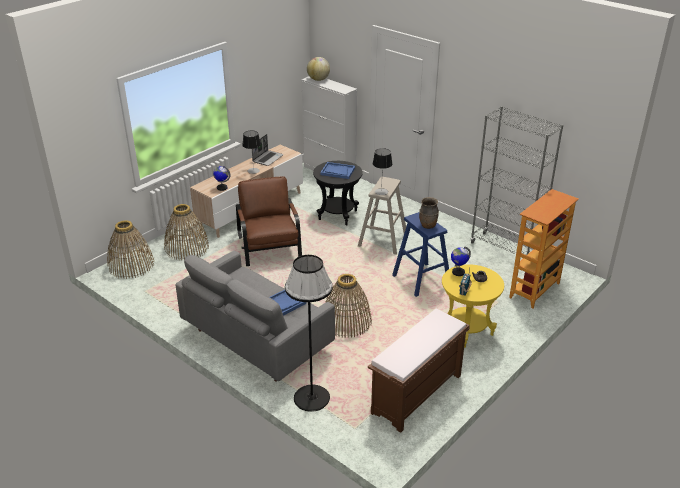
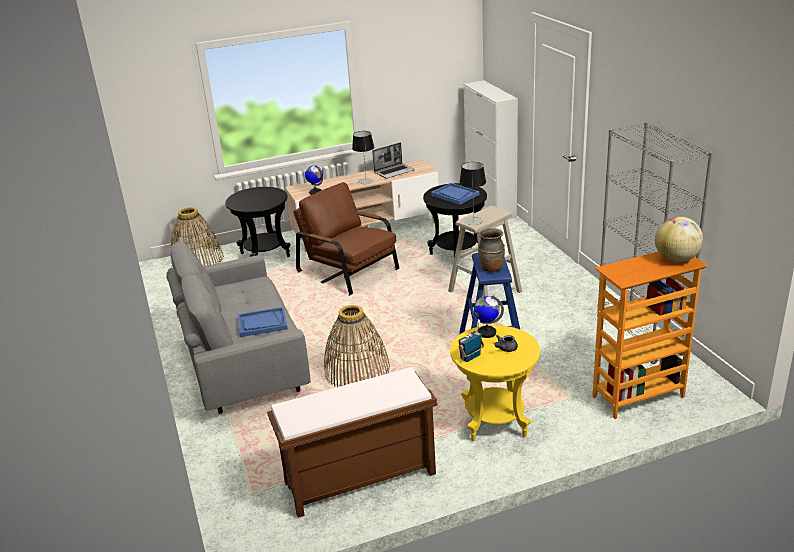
camera: 30 degrees right, 5 degrees down
basket [164,204,209,260] -> black side table [225,187,291,257]
brown armchair [236,176,302,266] -> brown armchair turned 60 degrees counterclockwise [294,182,399,296]
black floor lamp [285,255,333,412] -> none
globe [307,57,330,81] -> globe moved to [655,216,703,262]

